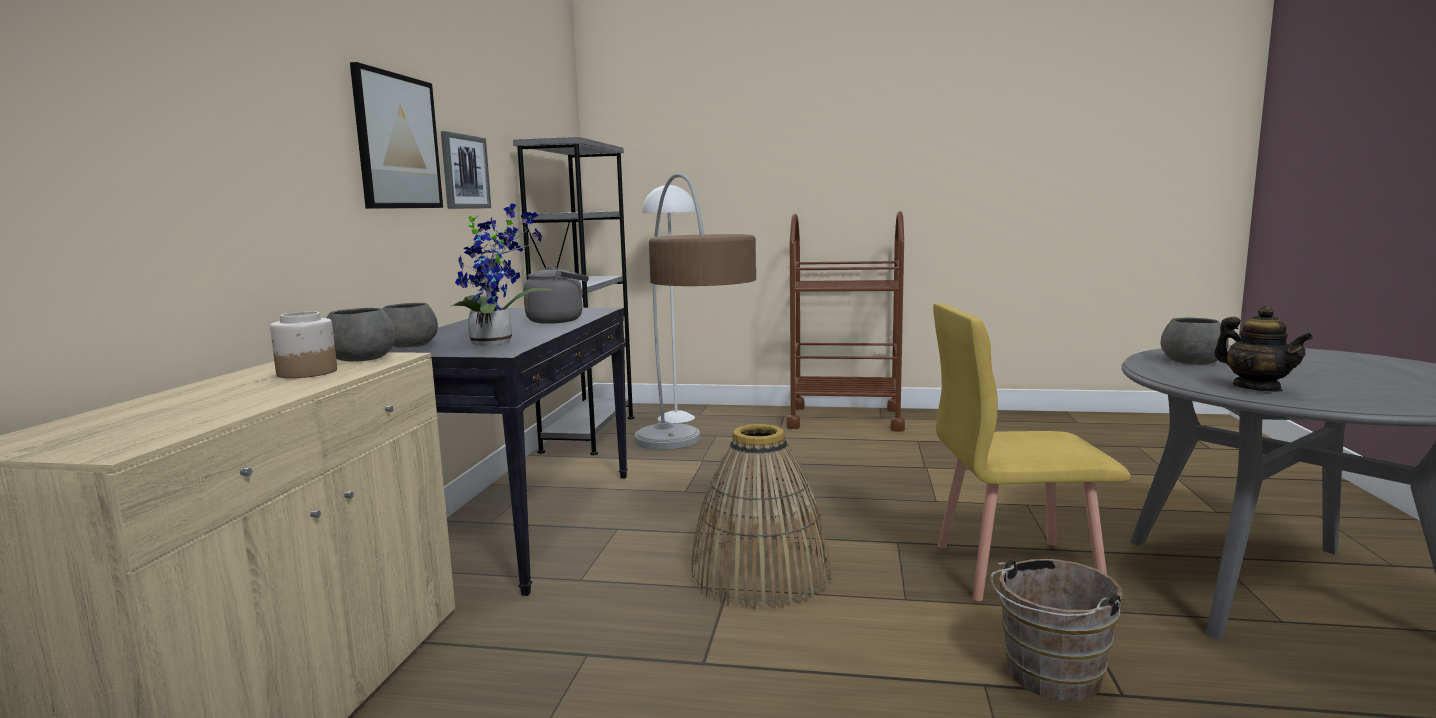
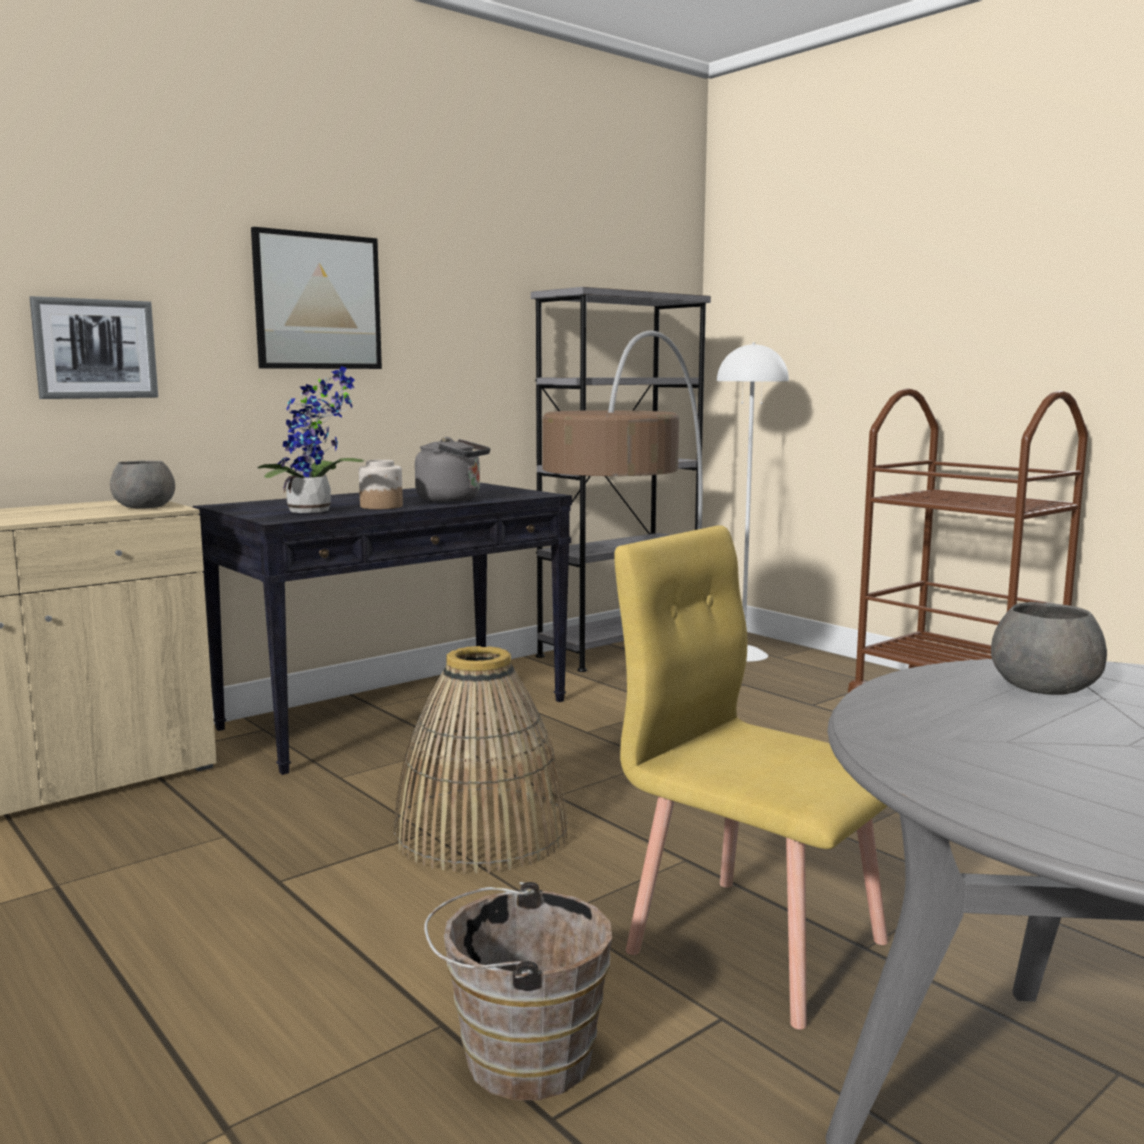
camera: 40 degrees right, 0 degrees up
jar [270,311,337,378] -> jar moved to [359,460,403,509]
grey bowl [383,303,438,348] -> none
picture [441,131,491,209] -> picture moved to [30,296,158,399]
teapot [1214,306,1313,392] -> none

